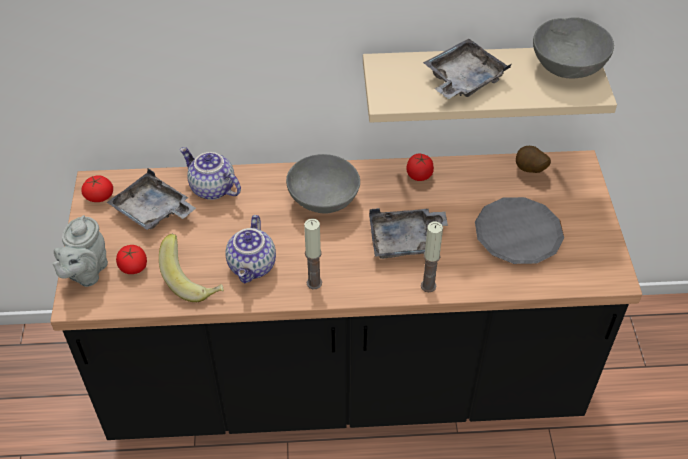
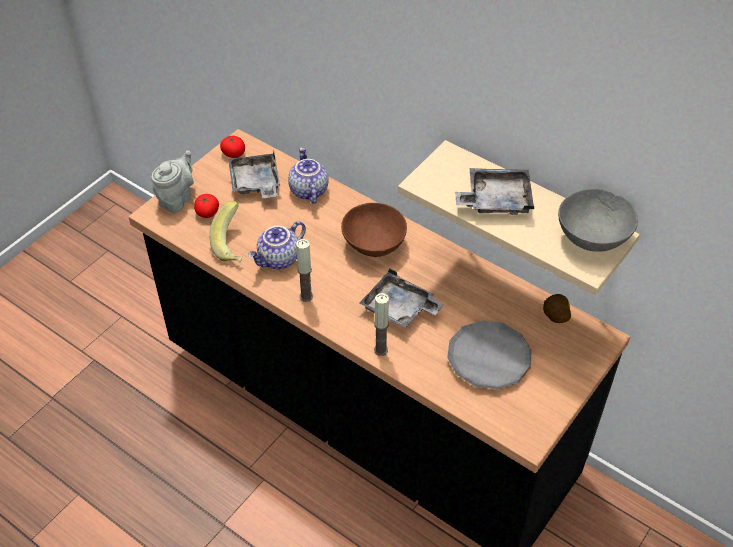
camera: 40 degrees right, 0 degrees up
grey teapot [52,215,108,287] -> grey teapot turned 150 degrees clockwise [151,150,194,213]
grey bowl [286,154,360,214] -> brown bowl [341,203,407,257]
tomato [406,154,434,181] -> none

